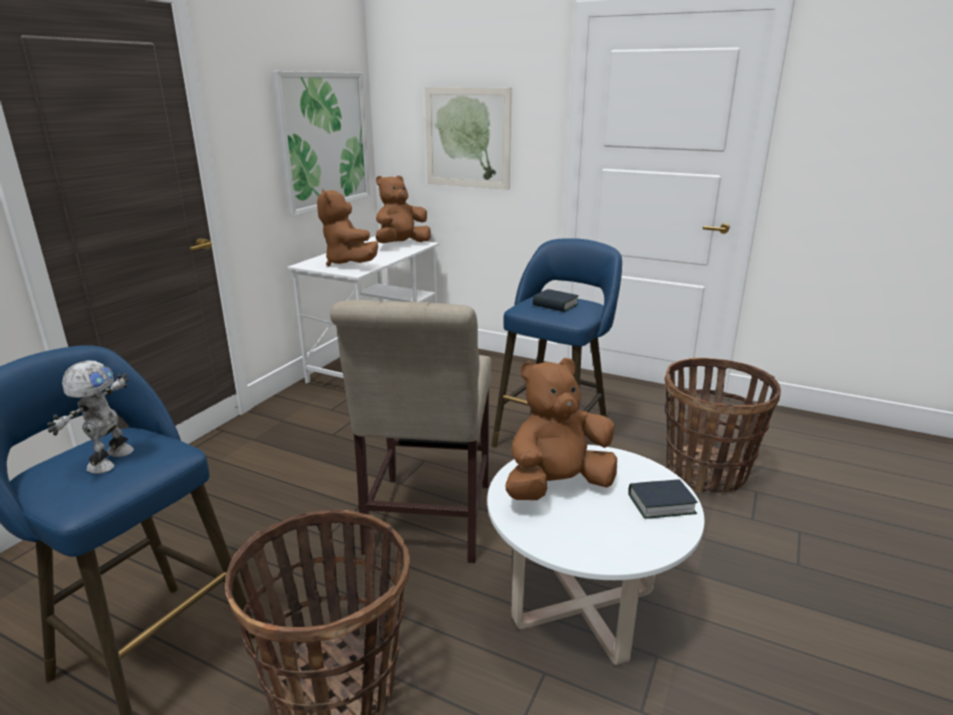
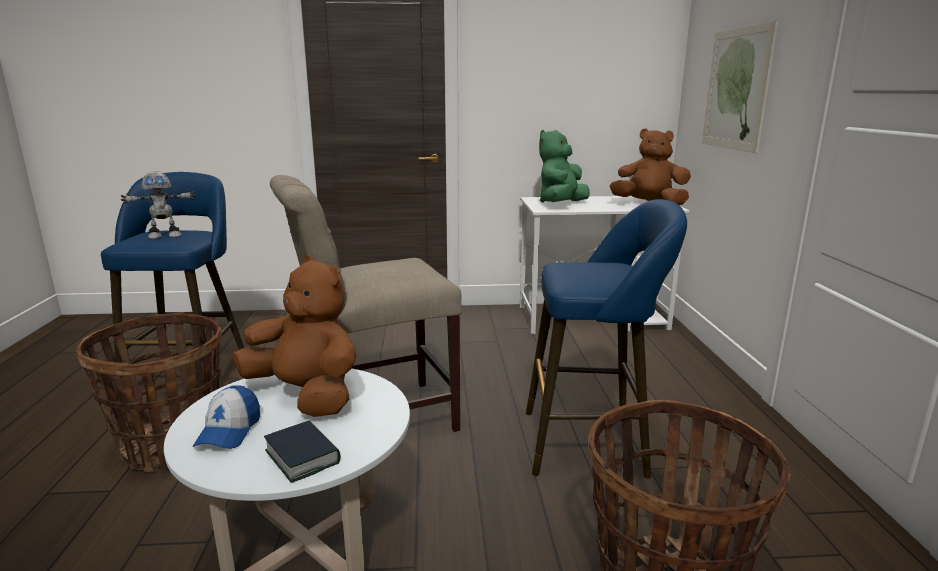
camera: 60 degrees right, 5 degrees down
picture [271,71,370,216] -> none
brown plush toy [317,189,378,266] -> green plush toy [539,130,590,203]
book [532,289,579,312] -> none
none -> cap [193,385,260,449]

